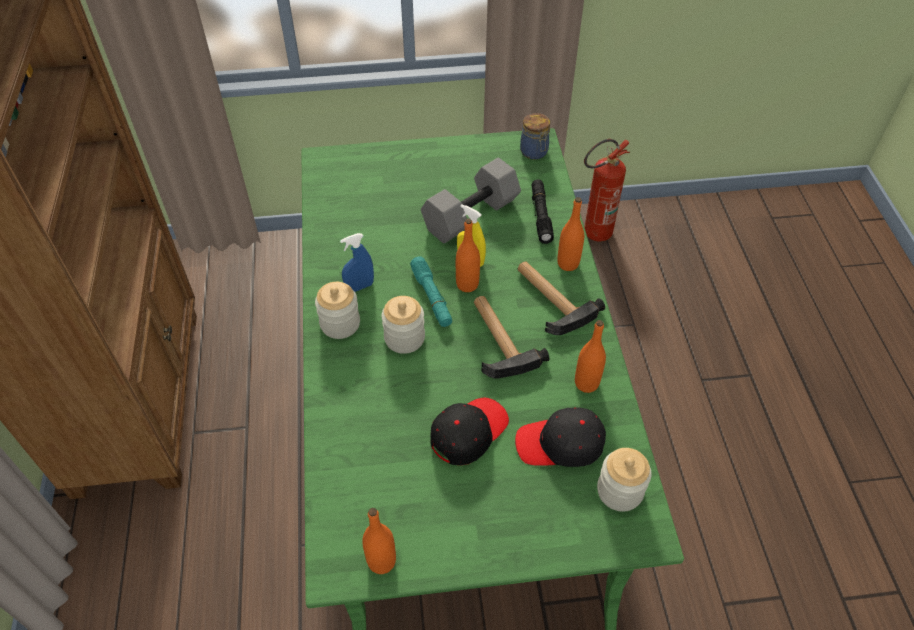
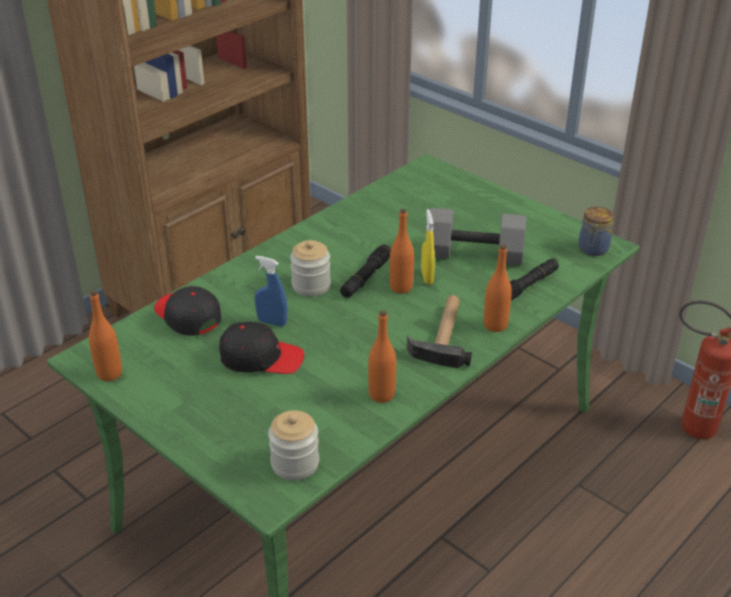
camera: 50 degrees right, 15 degrees down
jar [315,282,360,339] -> none
blue spray bottle [340,233,374,292] -> blue spray bottle moved to [255,256,287,327]
turquoise flashlight [410,256,452,327] -> black flashlight [340,244,391,298]
hammer [474,296,549,379] -> none
black cap [515,408,606,467] -> black cap moved to [154,286,221,336]

